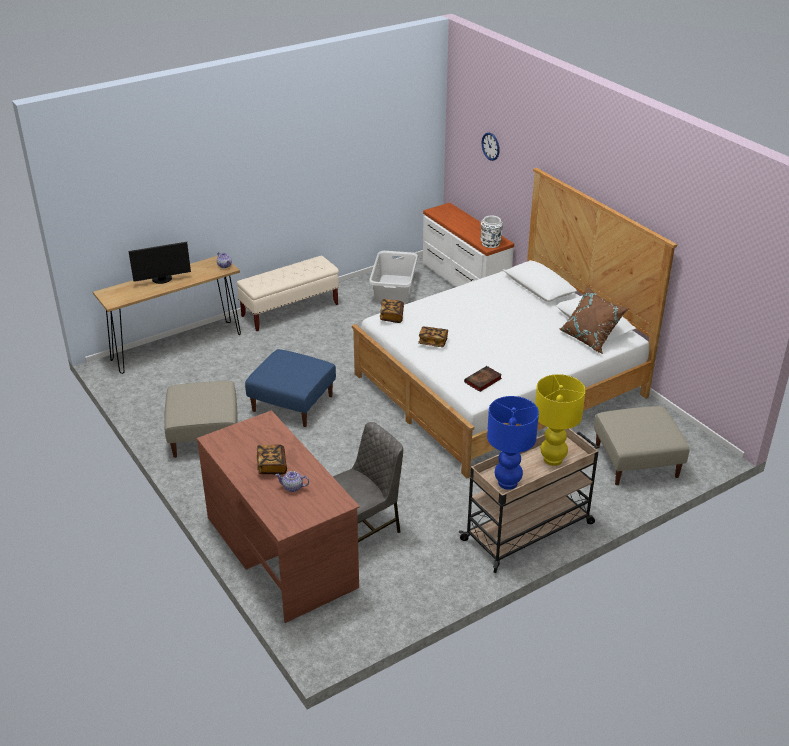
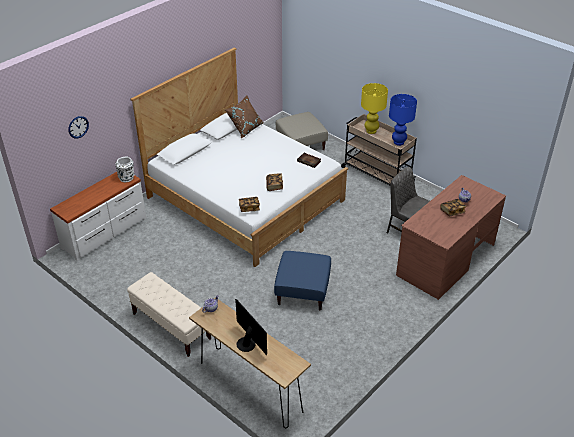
camera: 105 degrees left, 5 degrees up
beige ottoman [164,381,237,458] -> none
grey laundry basket [369,251,418,303] -> none

